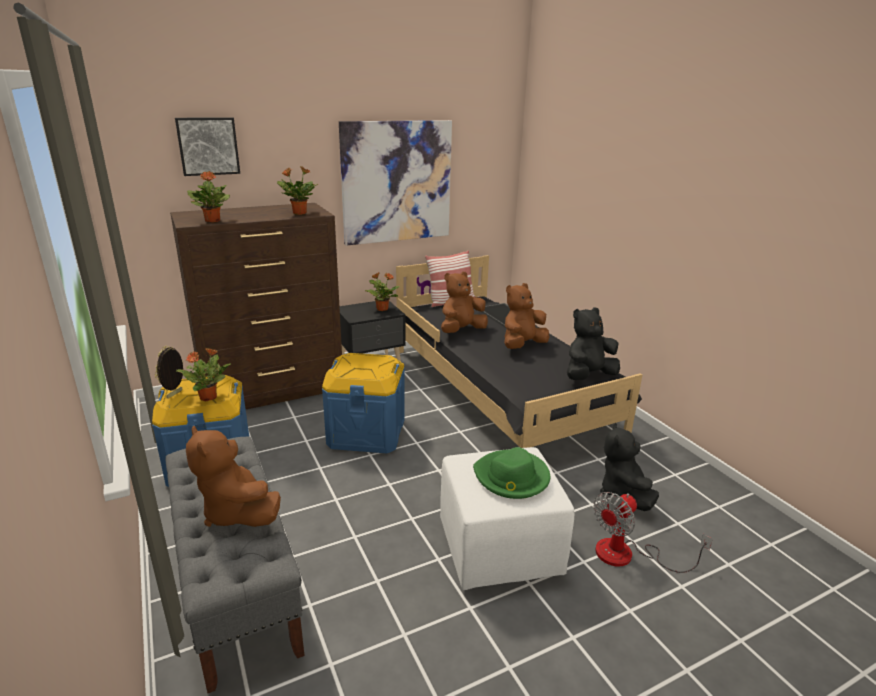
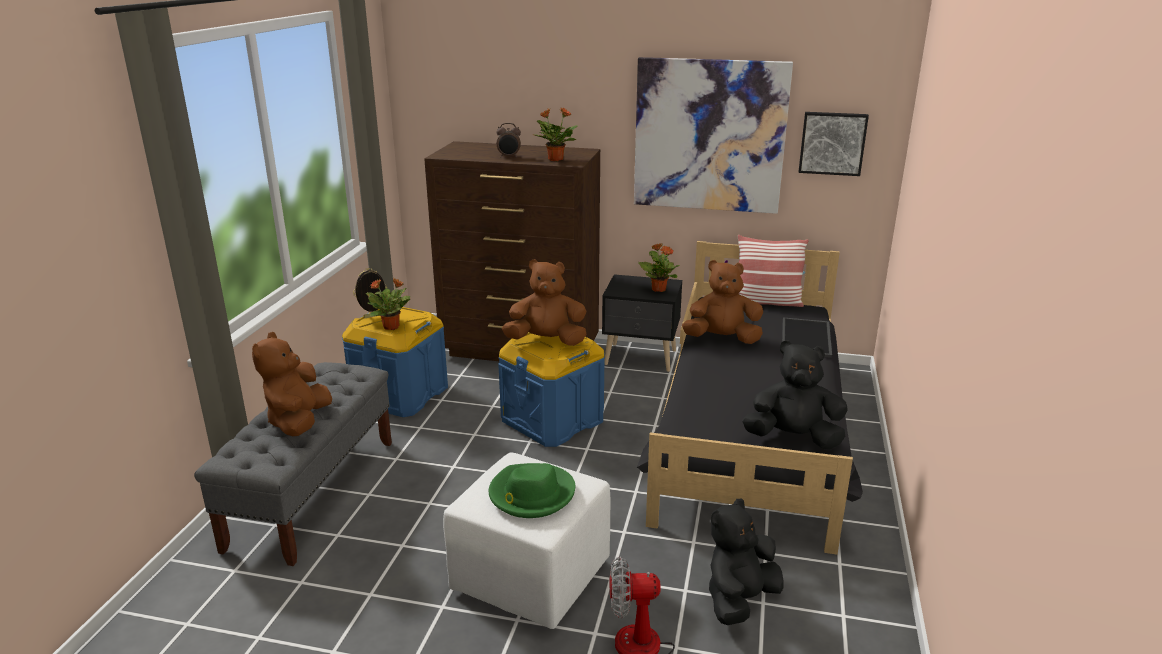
camera: 40 degrees right, 0 degrees up
picture [175,117,240,176] -> picture moved to [799,112,869,176]
potted plant [187,171,230,223] -> none
brown plush toy [504,283,549,349] -> brown plush toy moved to [502,259,587,346]
none -> alarm clock [496,123,521,158]

